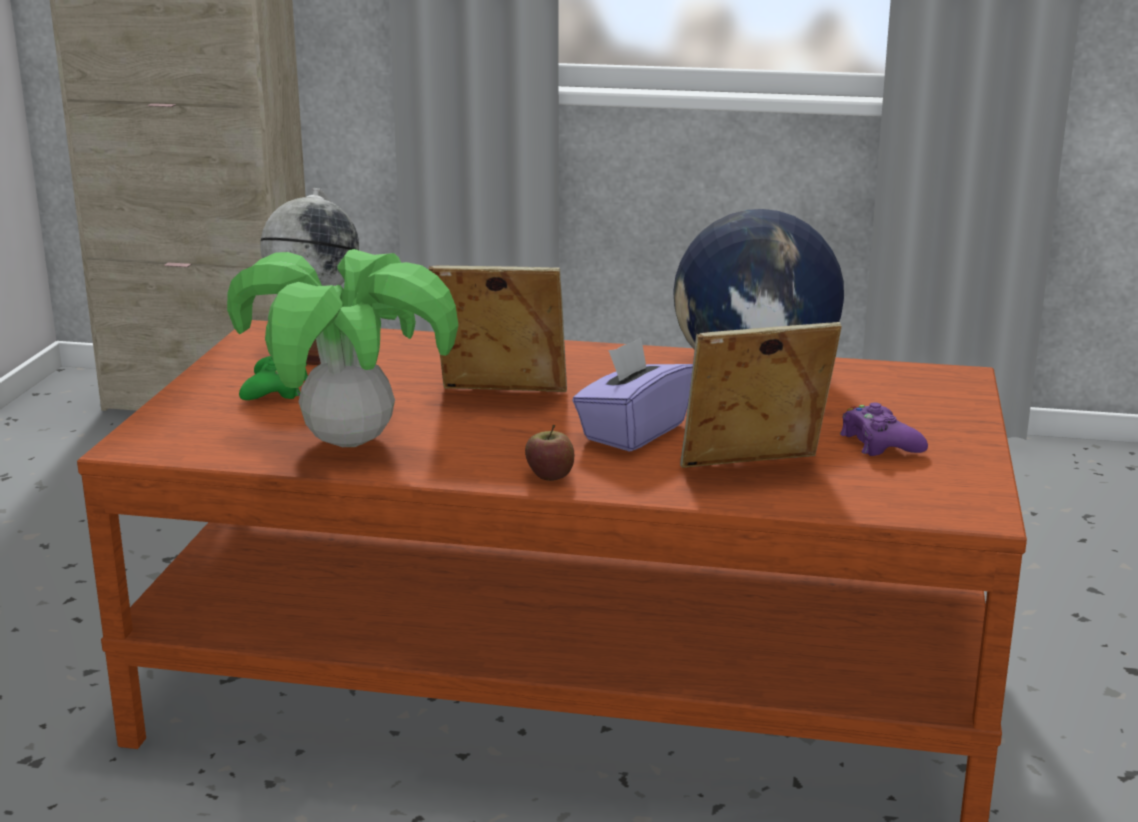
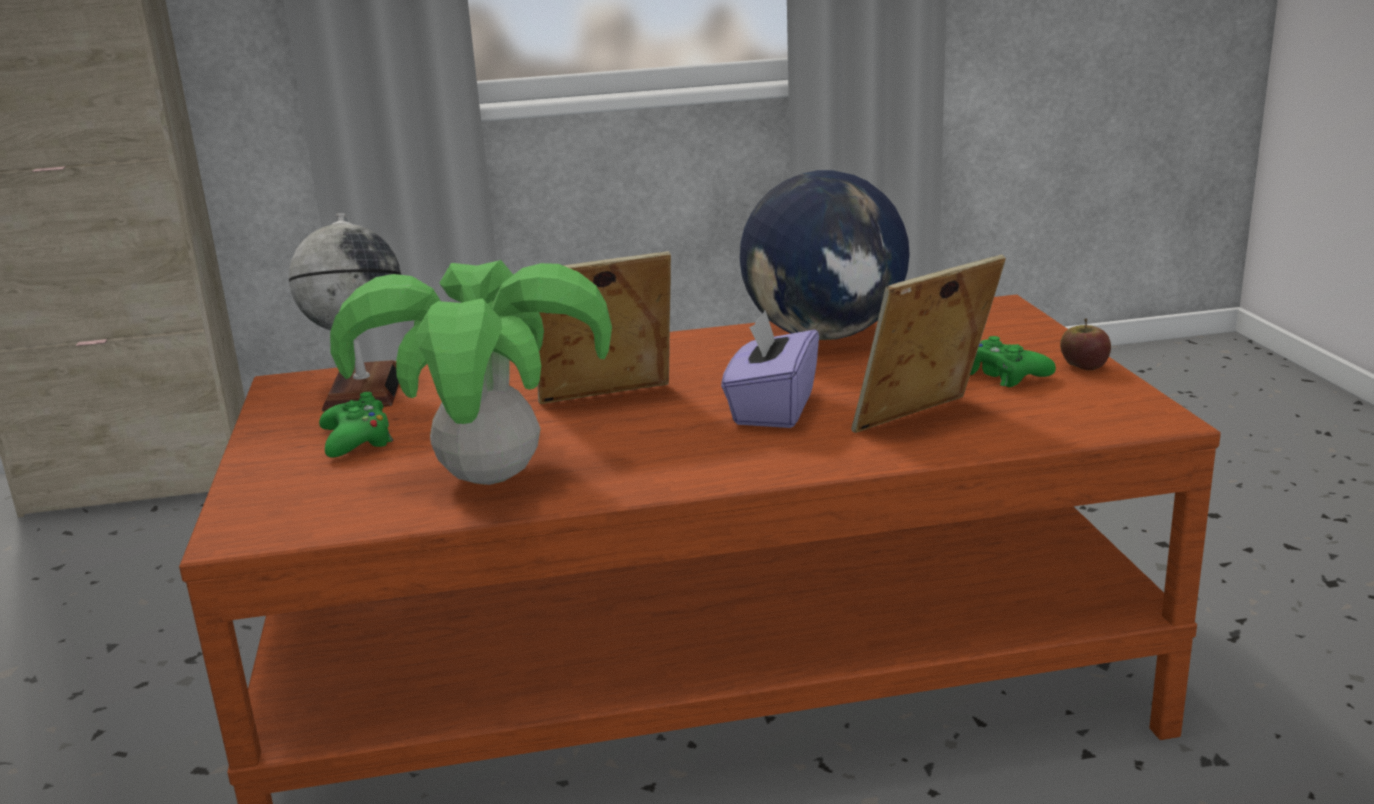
camera: 20 degrees left, 0 degrees up
apple [525,425,574,481] -> apple moved to [1060,318,1111,370]
purple game controller [840,402,928,456] -> green game controller [970,336,1056,387]

